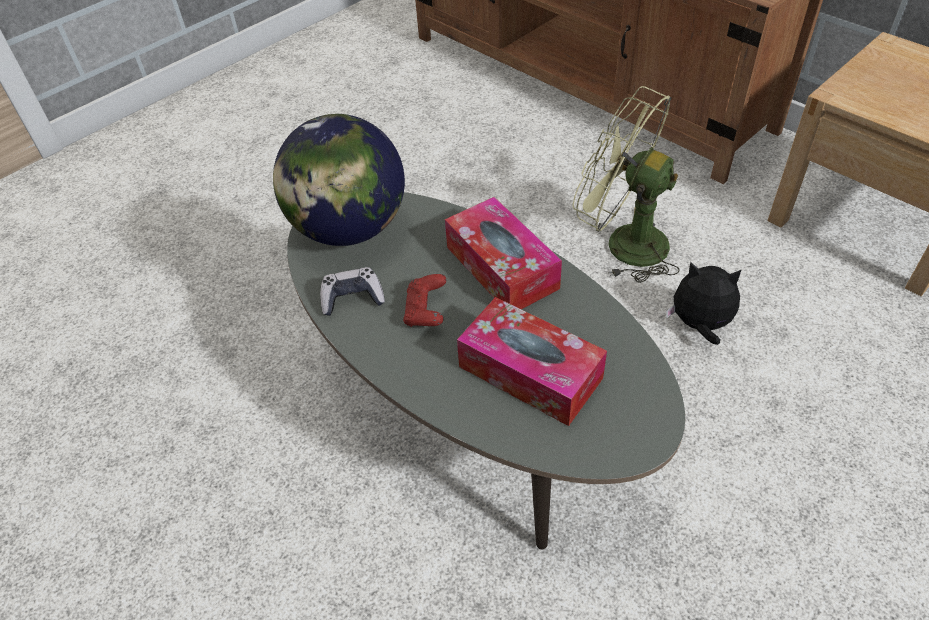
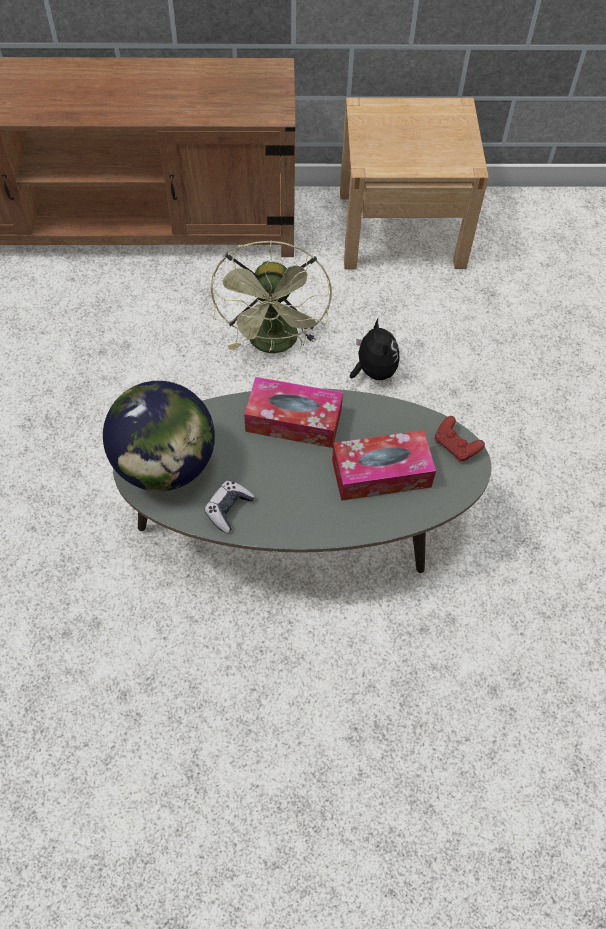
camera: 50 degrees left, 10 degrees up
red game controller [403,274,446,327] -> red game controller moved to [435,416,485,462]
green fan [573,86,680,283] -> green fan turned 75 degrees counterclockwise [211,240,332,353]
plush toy [666,262,742,345] -> plush toy turned 105 degrees clockwise [350,319,399,380]

